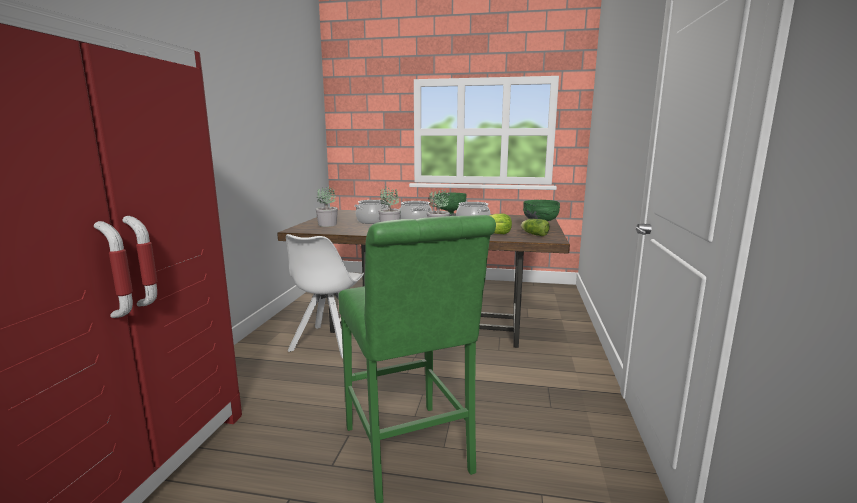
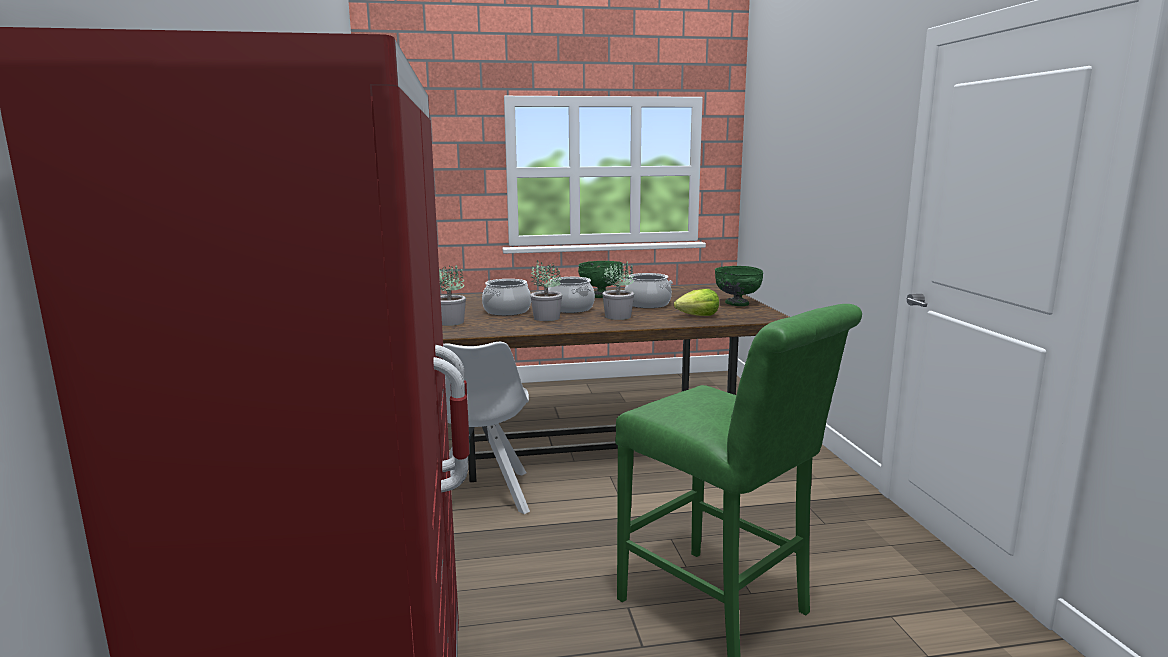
camera: 20 degrees left, 0 degrees up
lettuce [521,219,550,236] -> none

